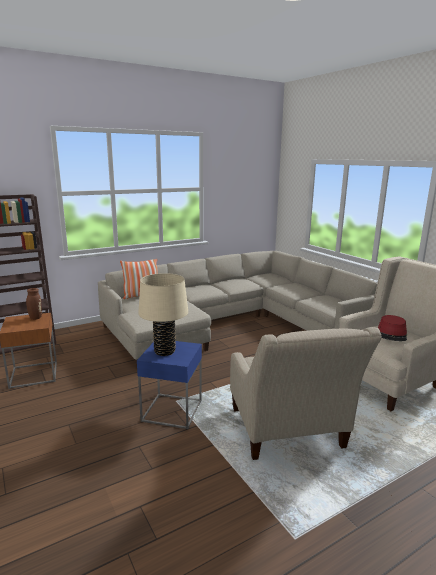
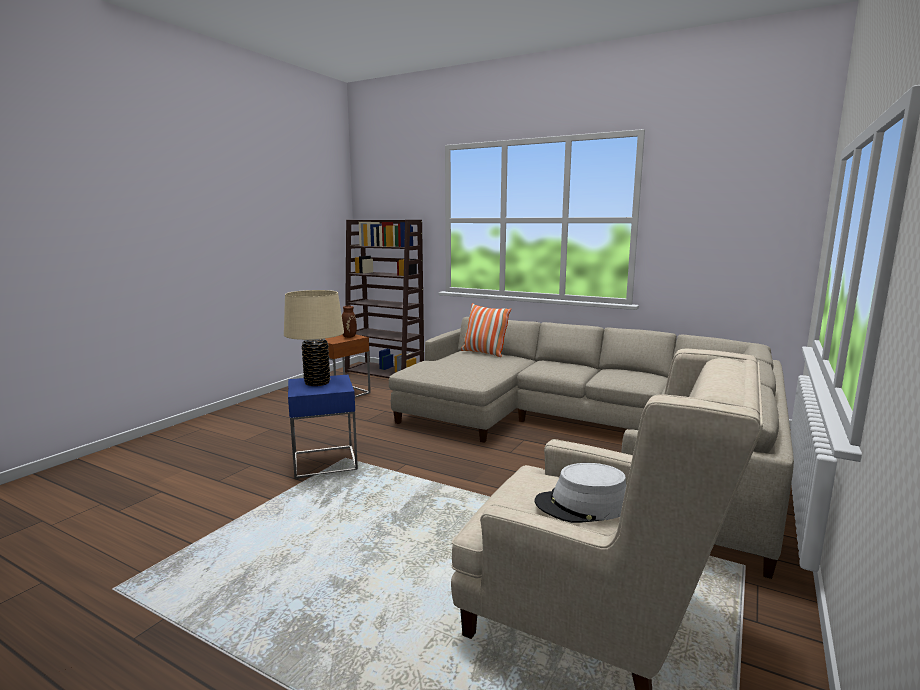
camera: 60 degrees right, 5 degrees down
beige armchair [230,327,381,460] -> none
red hat [378,315,407,341] -> grey hat [535,463,627,523]

